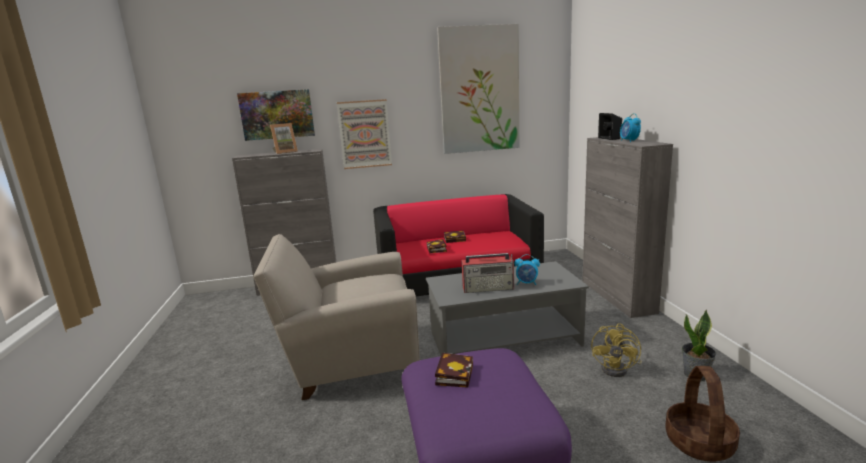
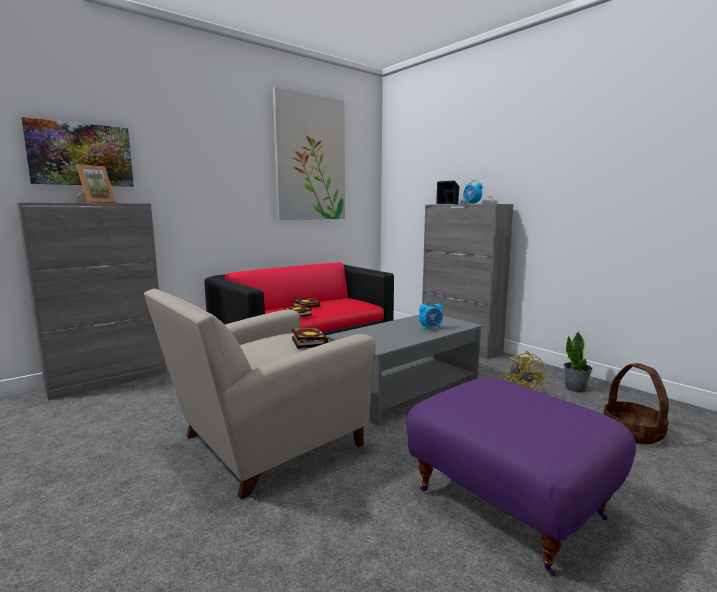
camera: 30 degrees left, 5 degrees down
picture [337,99,392,169] -> none
book [435,352,473,388] -> book moved to [292,329,326,349]
radio [461,253,514,293] -> none

